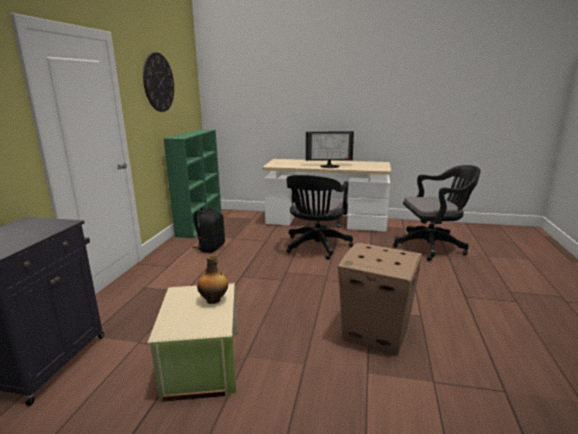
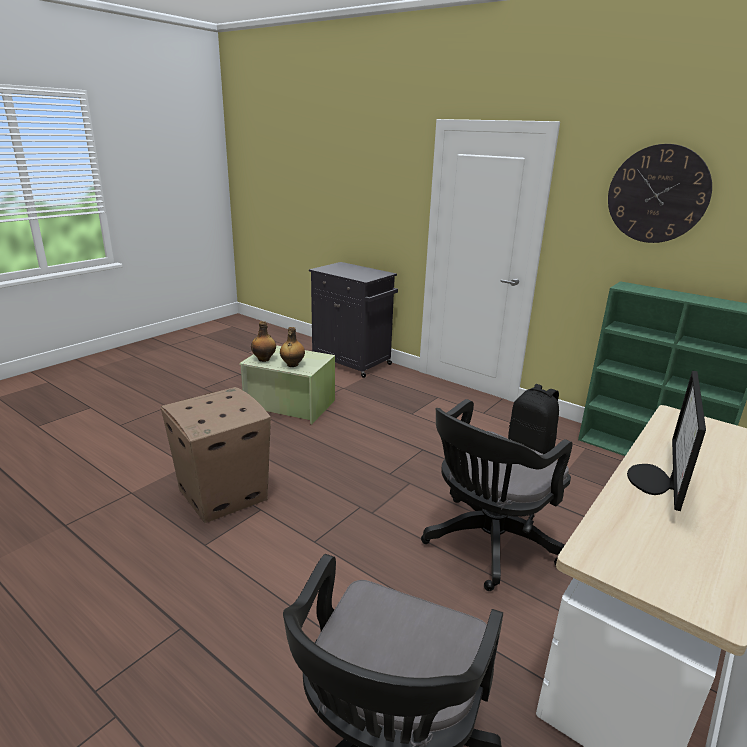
camera: 115 degrees right, 5 degrees up
beige storage box [148,283,238,402] -> green storage box [239,345,335,425]
black office chair [286,175,353,260] -> black office chair turned 90 degrees counterclockwise [421,399,572,591]
none -> bottle [251,321,276,362]

